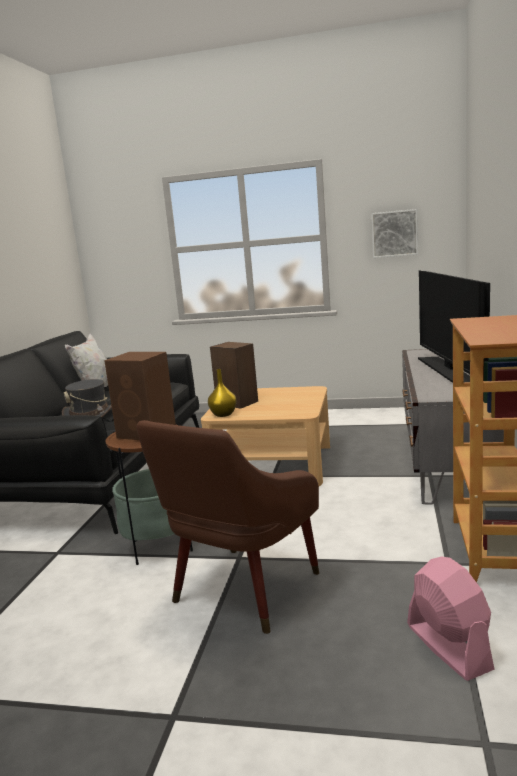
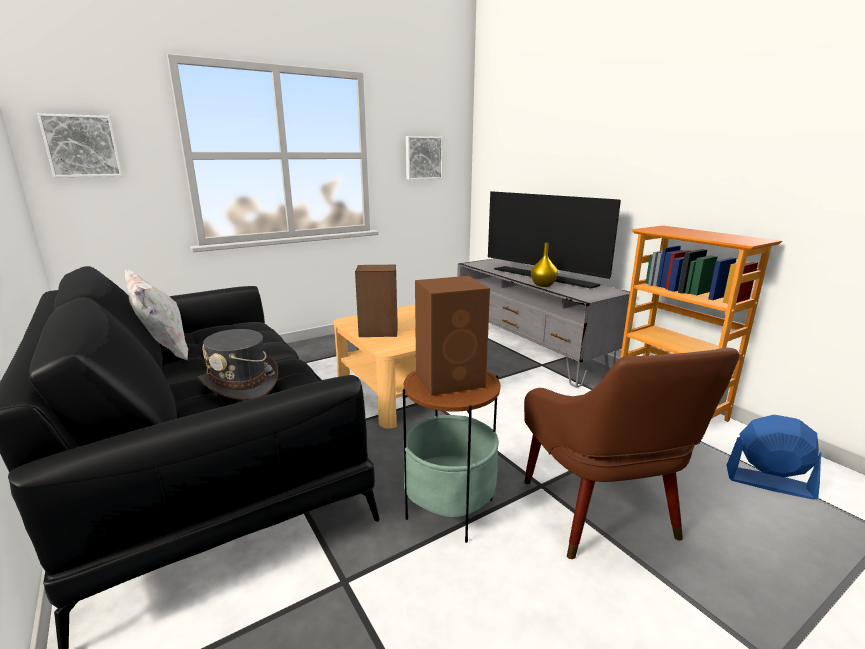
camera: 45 degrees left, 5 degrees up
yellow vase [208,369,237,417] -> yellow vase moved to [531,243,558,287]
pink fan [407,557,495,681] -> blue fan [726,415,821,500]
none -> picture [37,113,122,178]

